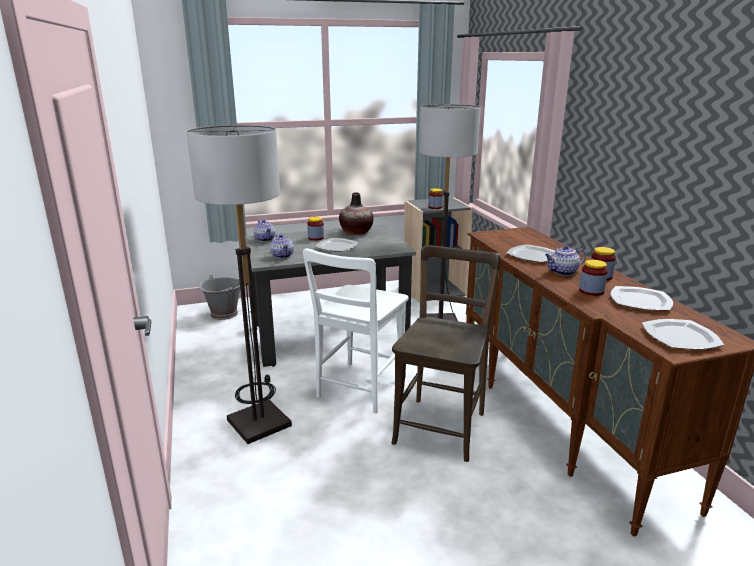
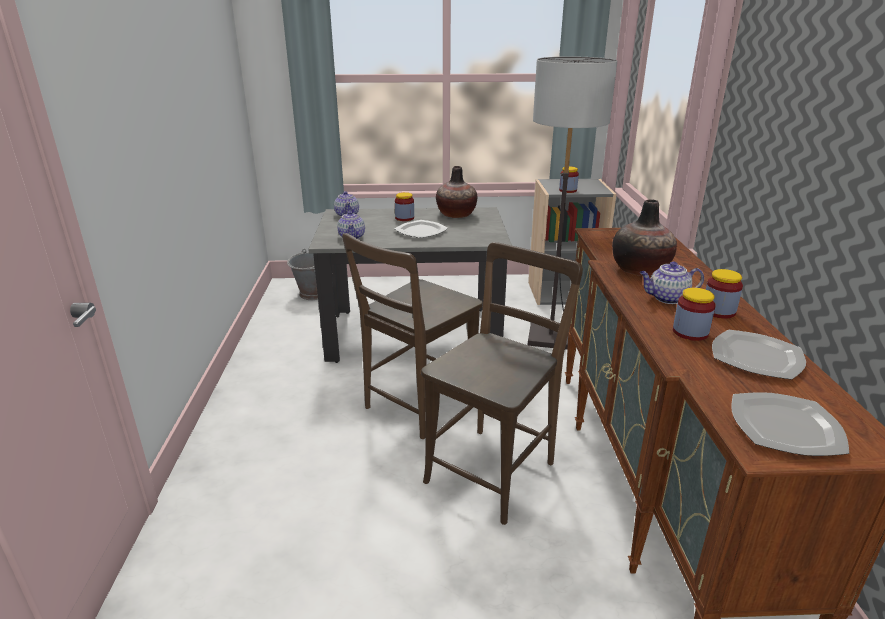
camera: 15 degrees right, 5 degrees up
floor lamp [186,125,292,444] -> none
white chair [303,248,408,413] -> brown chair [342,233,483,439]
plate [506,244,555,262] -> vase [612,199,677,276]

